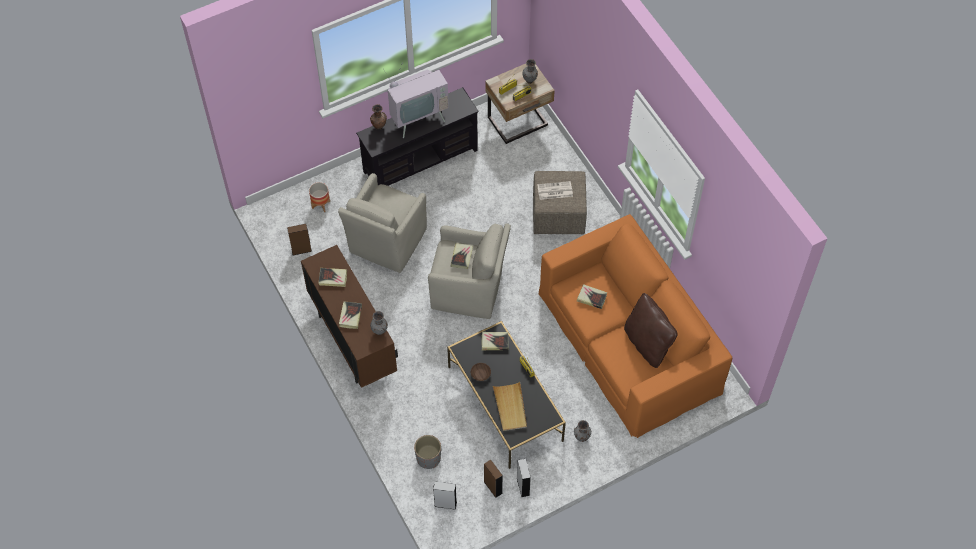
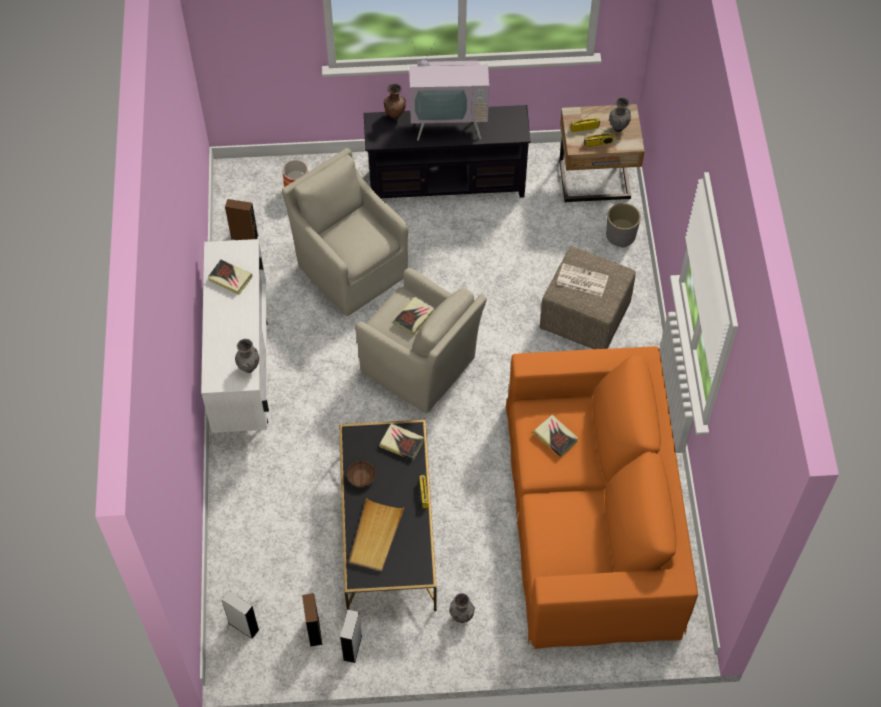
camera: 25 degrees right, 0 degrees up
brown cabinet [301,245,398,388] -> white cabinet [201,239,269,433]
beige armchair [338,173,427,273] -> beige armchair turned 90 degrees clockwise [282,148,408,316]
book [339,302,362,329] -> none
grey planter [414,435,441,469] -> grey planter moved to [606,203,641,248]
brown pillow [624,293,678,368] -> none

